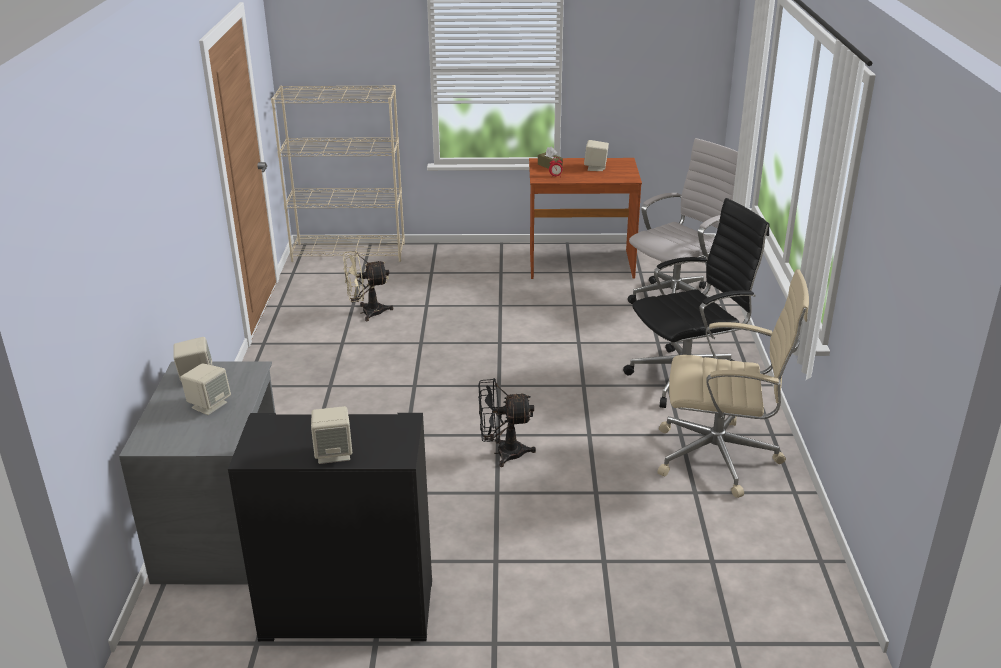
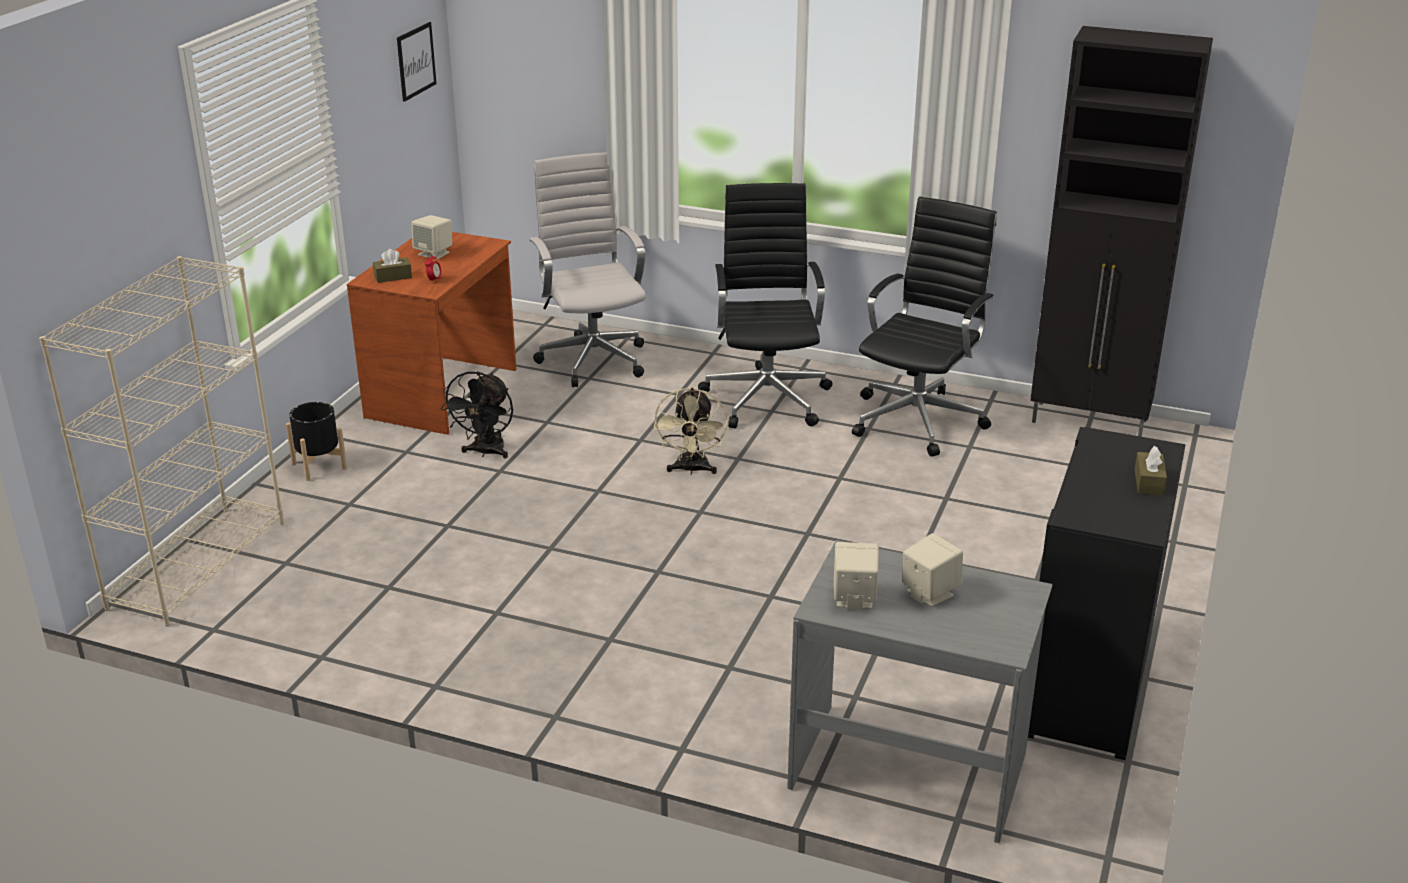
camera: 70 degrees left, 0 degrees up
beige speaker [311,406,352,464] -> brown tissue box [1135,446,1167,496]
beige fan [343,251,393,321] -> beige fan moved to [654,388,728,475]
black fan [478,378,536,467] -> black fan moved to [441,371,513,459]
beige office chair [657,269,809,498] -> black office chair [852,196,997,456]
none -> black planter [286,402,347,481]
none -> picture [397,22,437,102]
none -> black cabinet [1030,26,1213,437]

